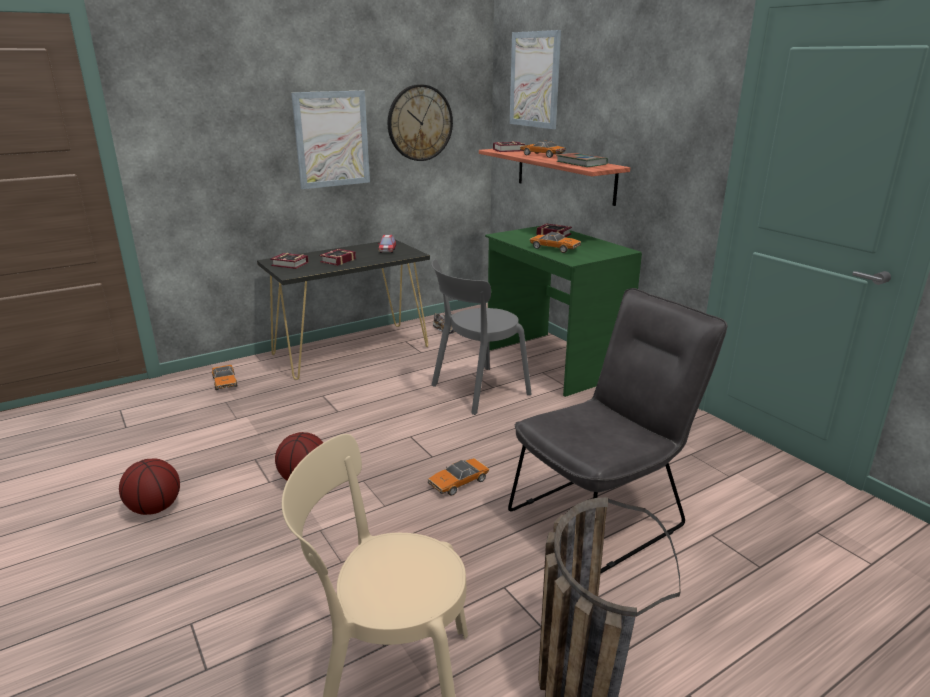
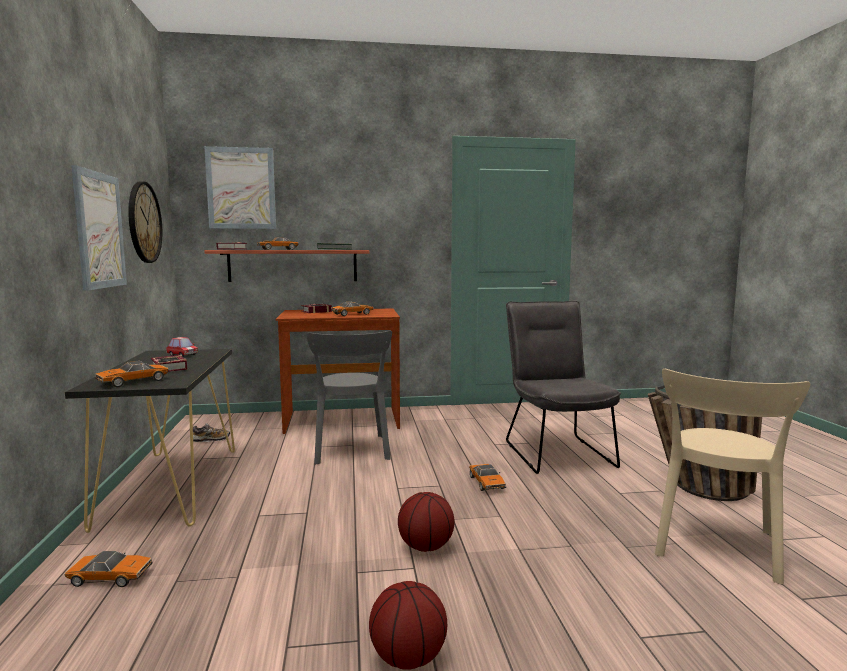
camera: 65 degrees left, 15 degrees down
book [270,253,309,269] -> toy car [95,361,168,387]
green desk [485,226,642,397] -> brown desk [276,309,400,434]

